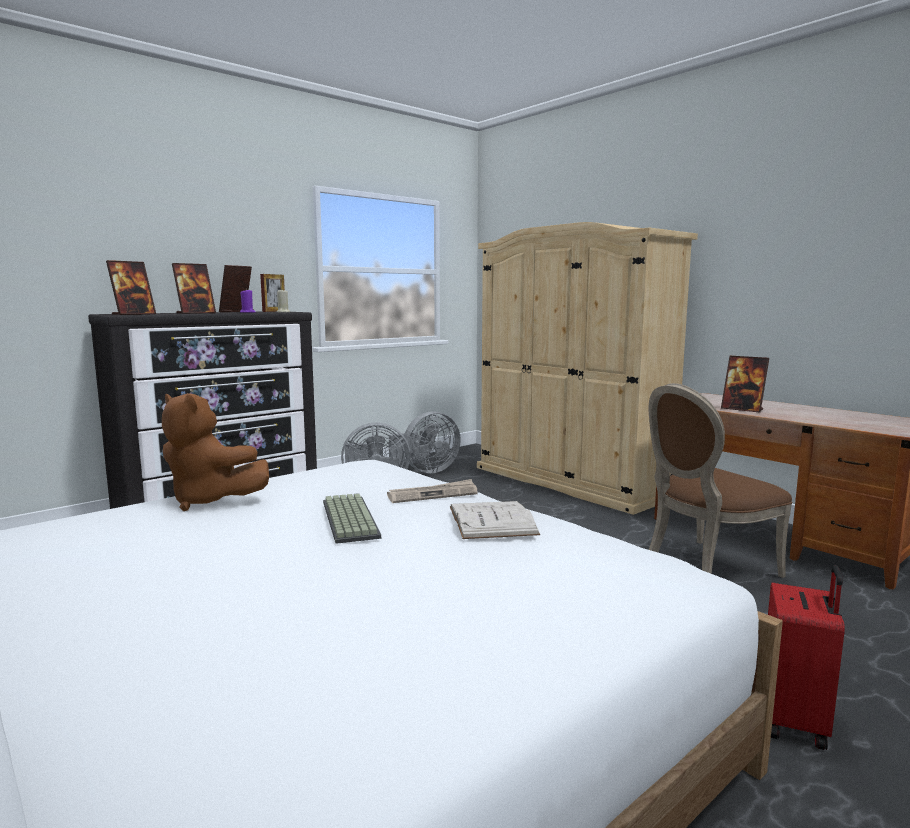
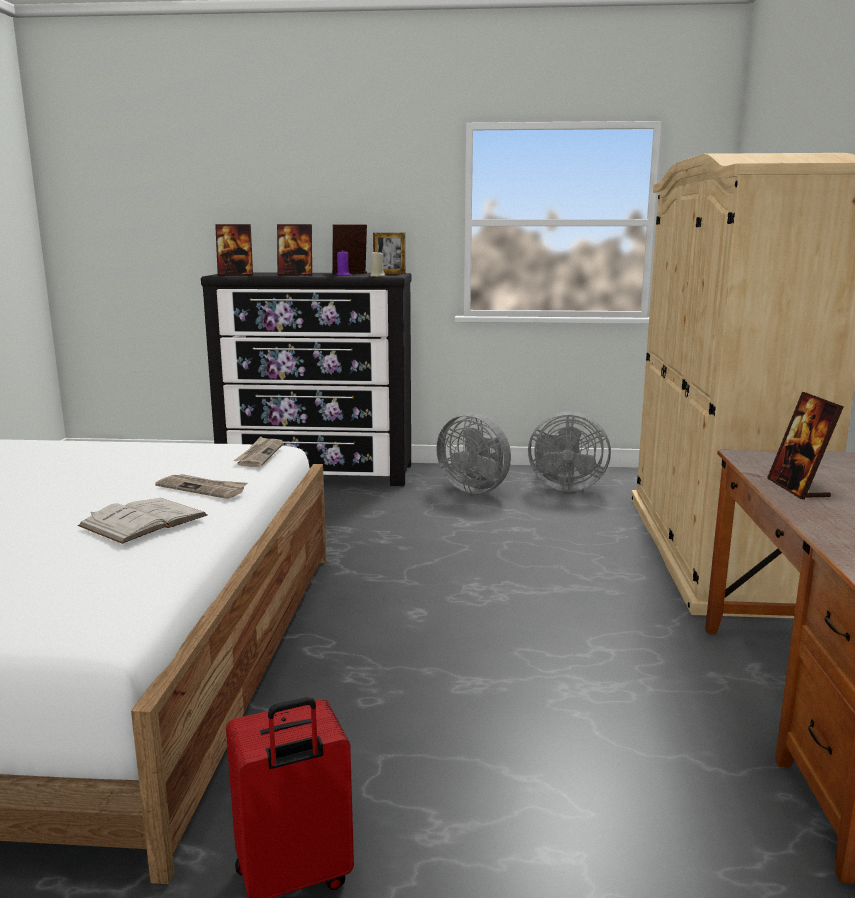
camera: 45 degrees right, 5 degrees up
brown plush toy [162,393,269,511] -> none
keyboard [323,493,381,544] -> none
brown chair [649,383,792,578] -> none
none -> newspaper [234,437,284,467]

